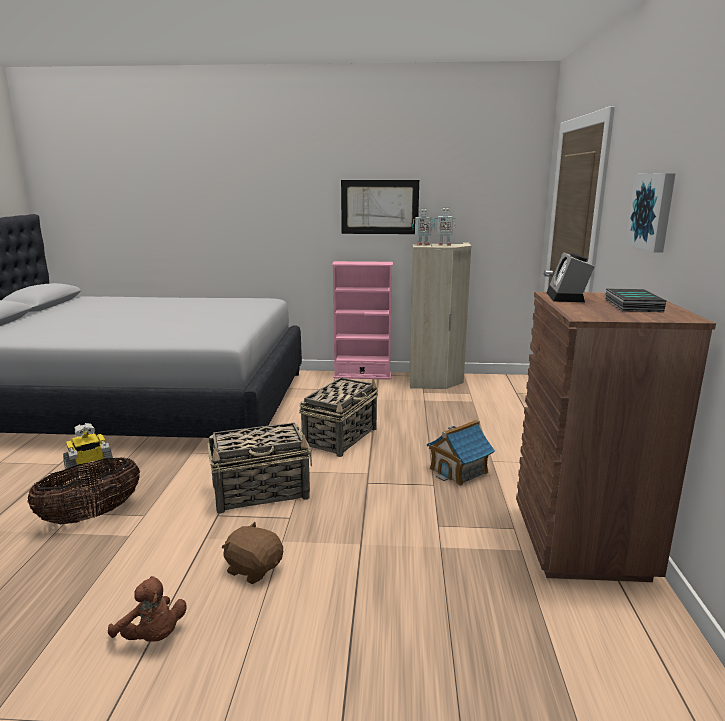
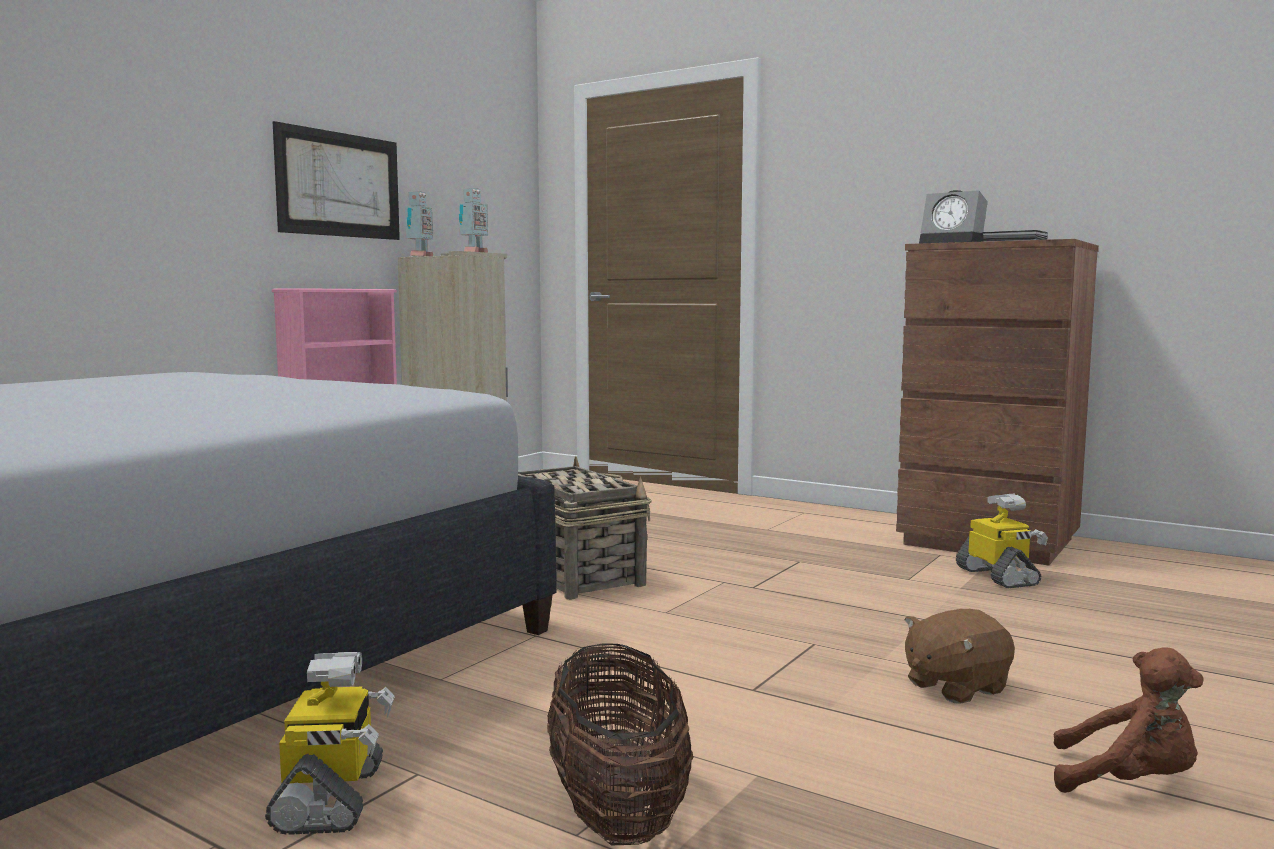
camera: 60 degrees left, 10 degrees down
brown plush toy [108,576,187,642] -> brown plush toy turned 45 degrees clockwise [1054,648,1203,793]
basket [208,422,312,513] -> none
toy house [427,420,495,486] -> none
picture [626,173,676,253] -> none
none -> toy robot [956,493,1048,588]

